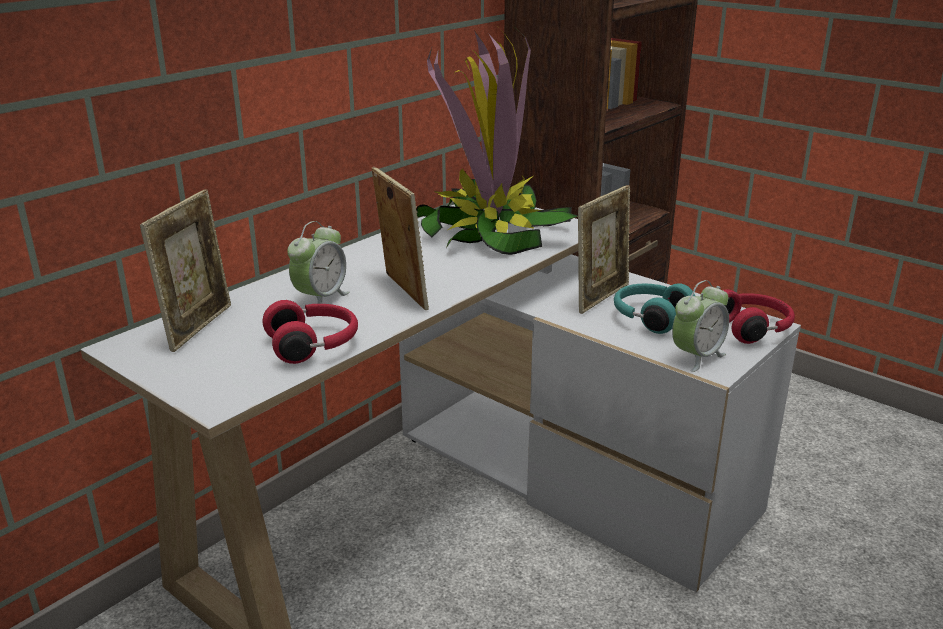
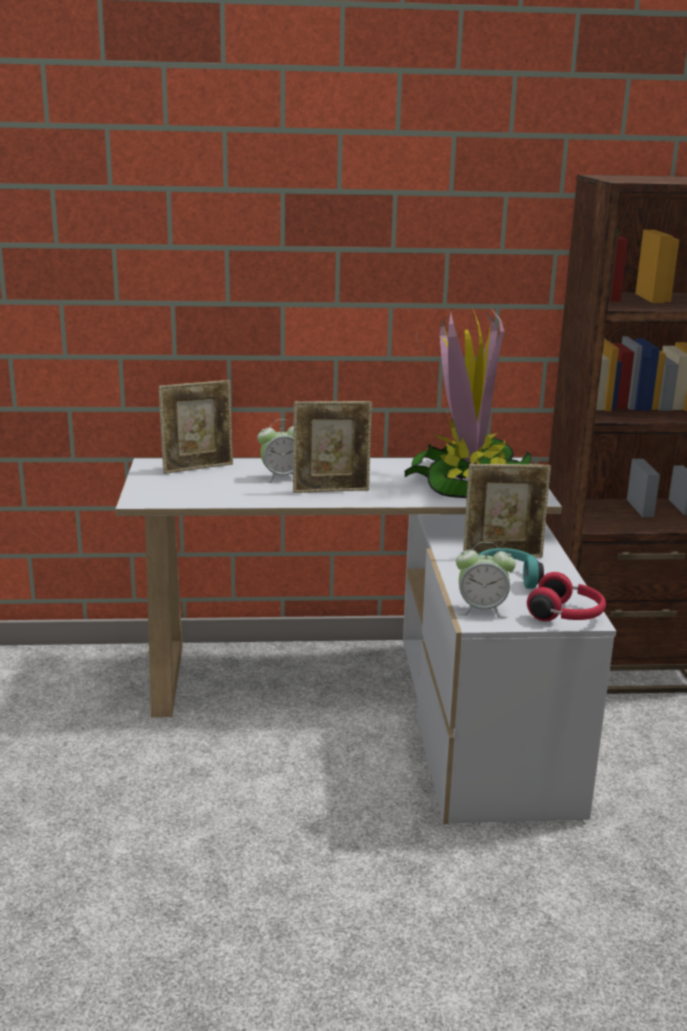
camera: 45 degrees right, 5 degrees down
red headphones [262,300,358,364] -> none
picture frame [372,167,429,310] -> picture frame turned 60 degrees clockwise [293,401,372,493]

